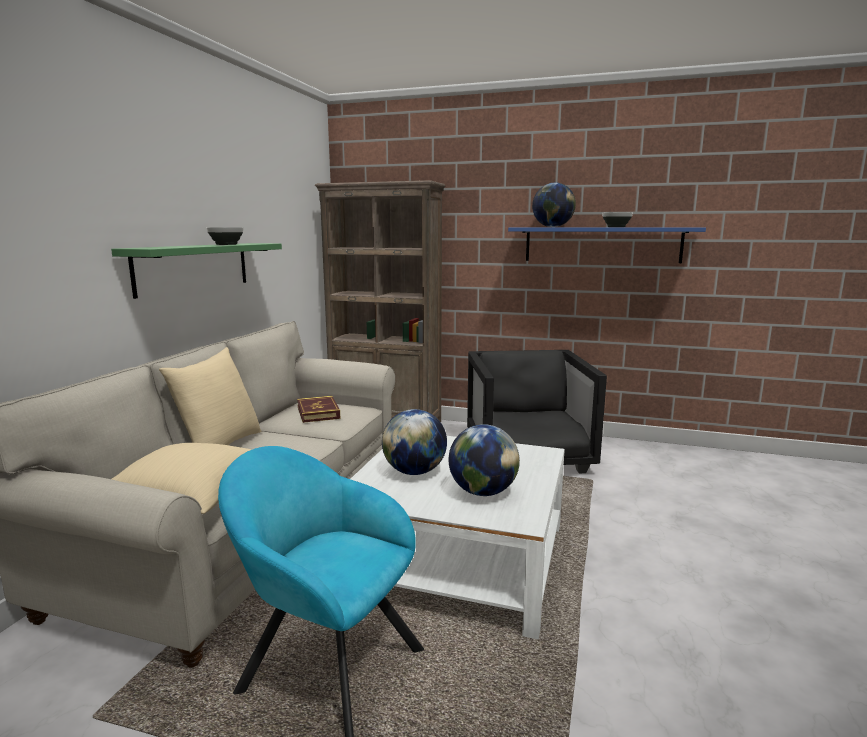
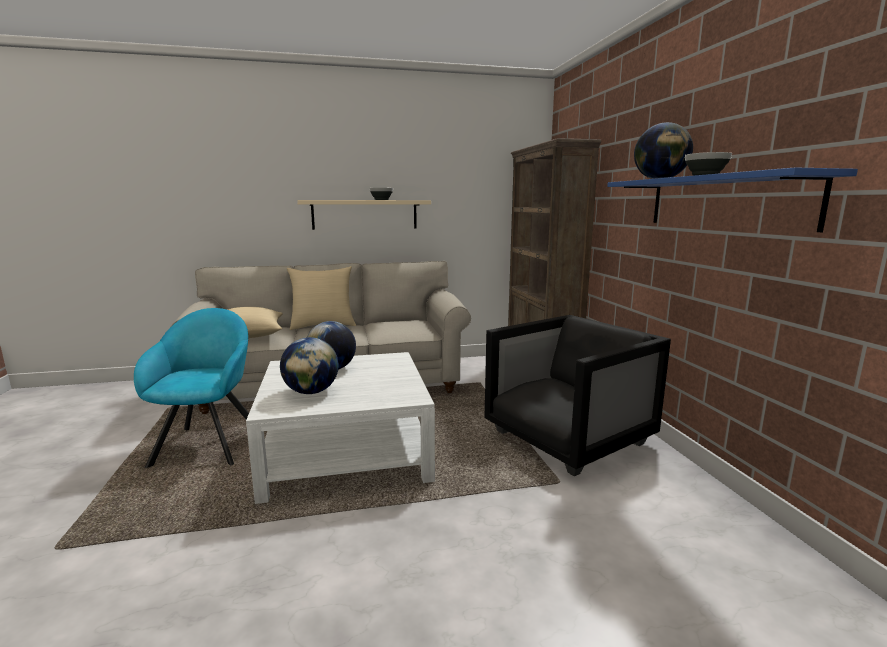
camera: 60 degrees right, 0 degrees up
green shelf [111,243,282,299] -> beige shelf [297,200,431,230]
book [297,396,340,423] -> none

